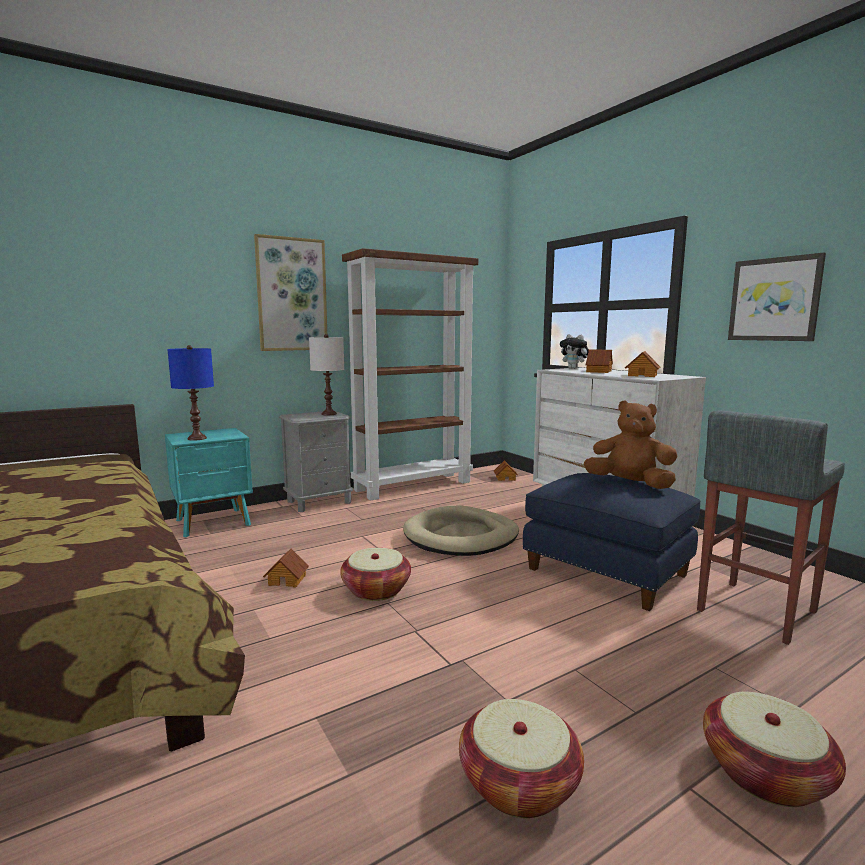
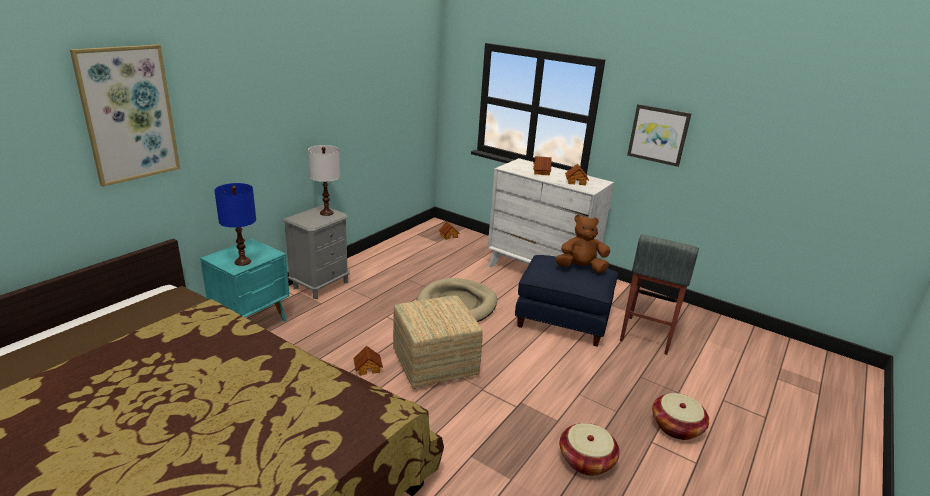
camera: 25 degrees left, 15 degrees up
picture [254,234,327,351] -> picture moved to [70,45,180,187]
basket [340,548,411,601] -> ottoman [393,295,483,389]
brown bookcase [342,248,478,501] -> none
plush toy [560,334,589,369] -> none

